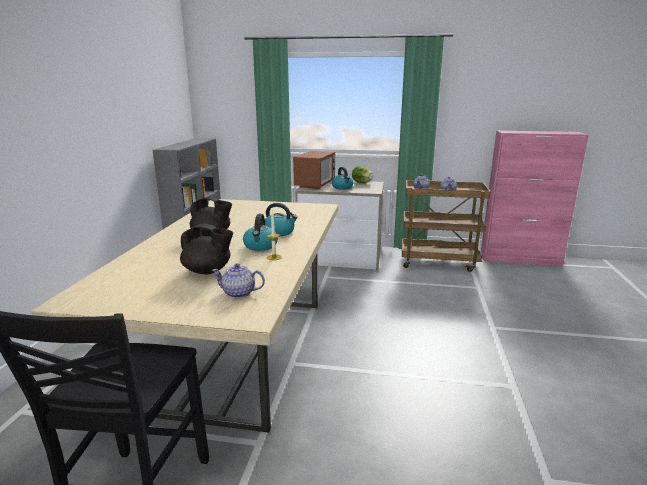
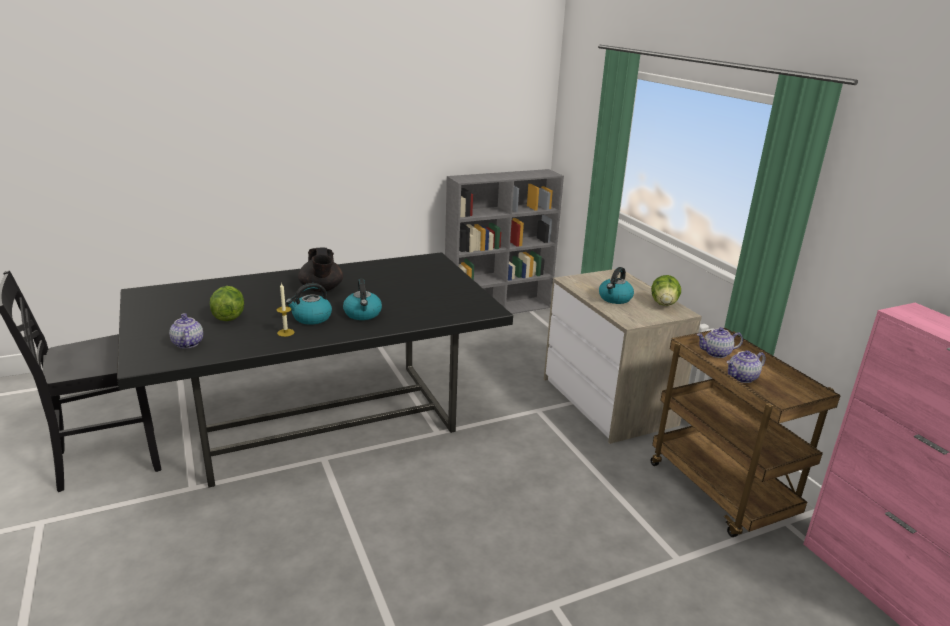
camera: 55 degrees right, 5 degrees up
beige dining table [31,199,338,433] -> black dining table [117,252,513,488]
black teapot [180,224,233,274] -> lettuce [210,286,244,321]
microwave [293,151,335,189] -> none

